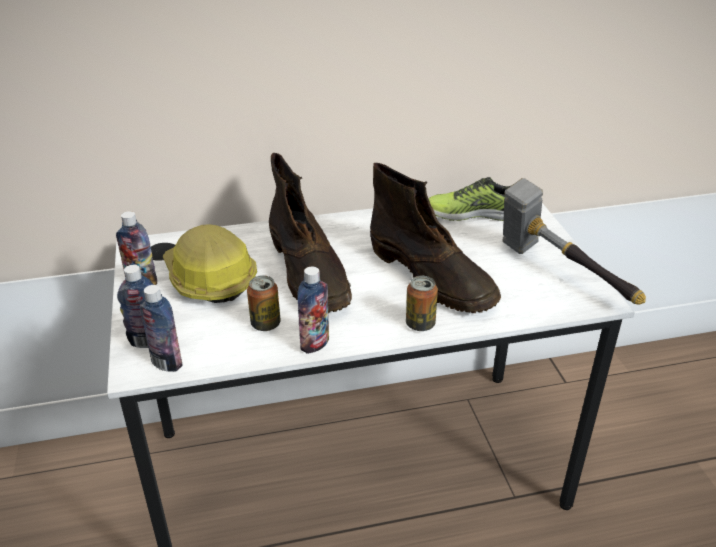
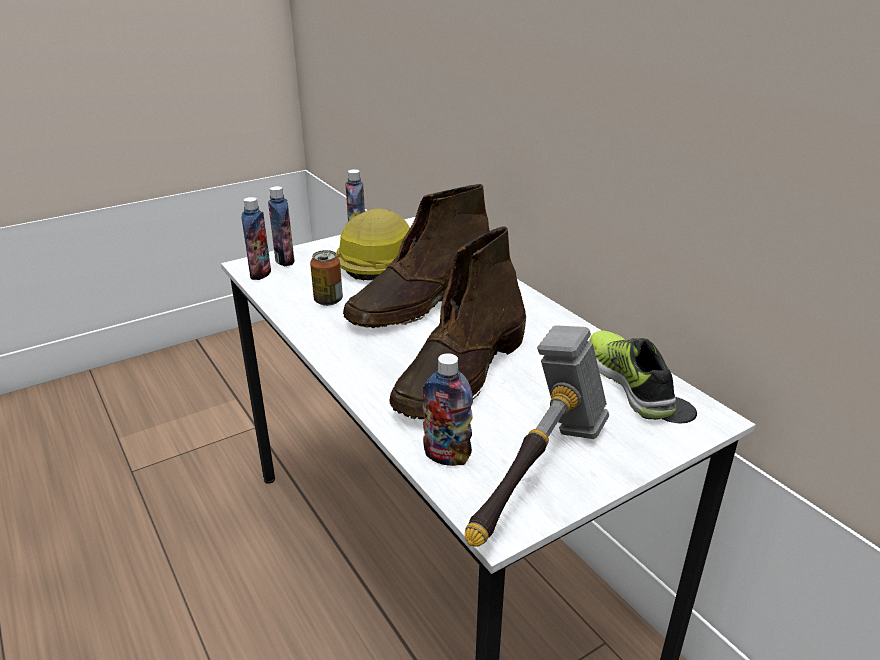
camera: 70 degrees right, 5 degrees down
bottle [298,267,329,354] -> bottle moved to [422,353,473,466]
can [406,276,438,331] -> none

